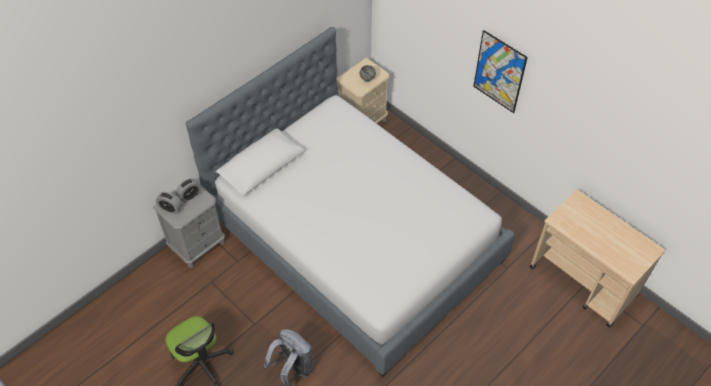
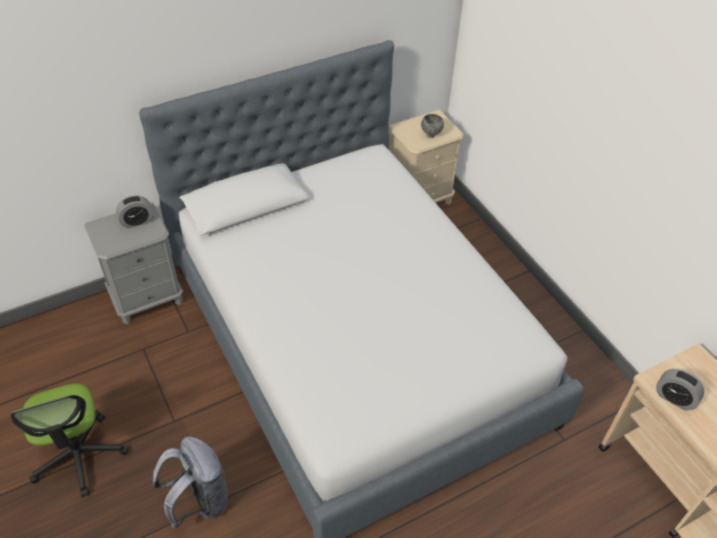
camera: 15 degrees right, 5 degrees down
alarm clock [156,192,182,214] -> alarm clock moved to [656,369,704,410]
picture [473,30,528,113] -> none

